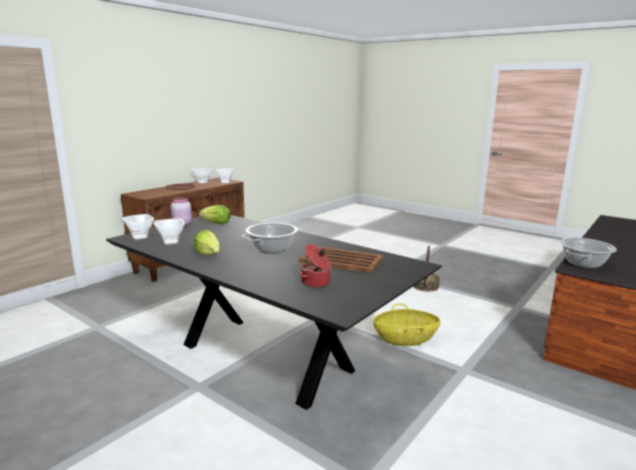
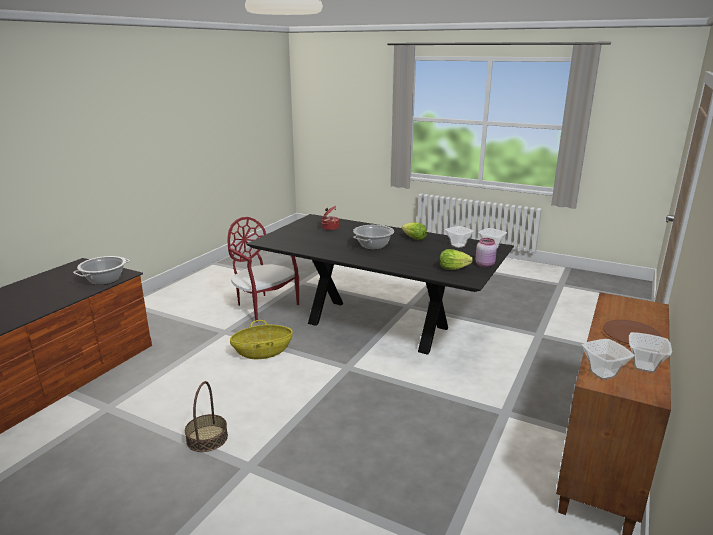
camera: 170 degrees right, 5 degrees up
brown tray [299,246,383,273] -> none
none -> red chair [227,217,299,323]

